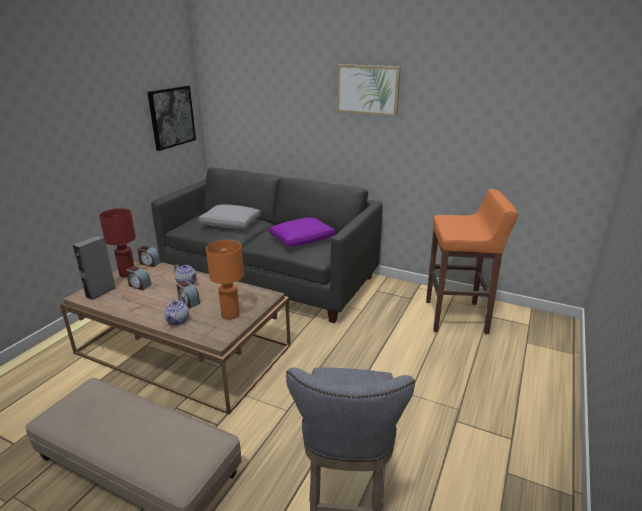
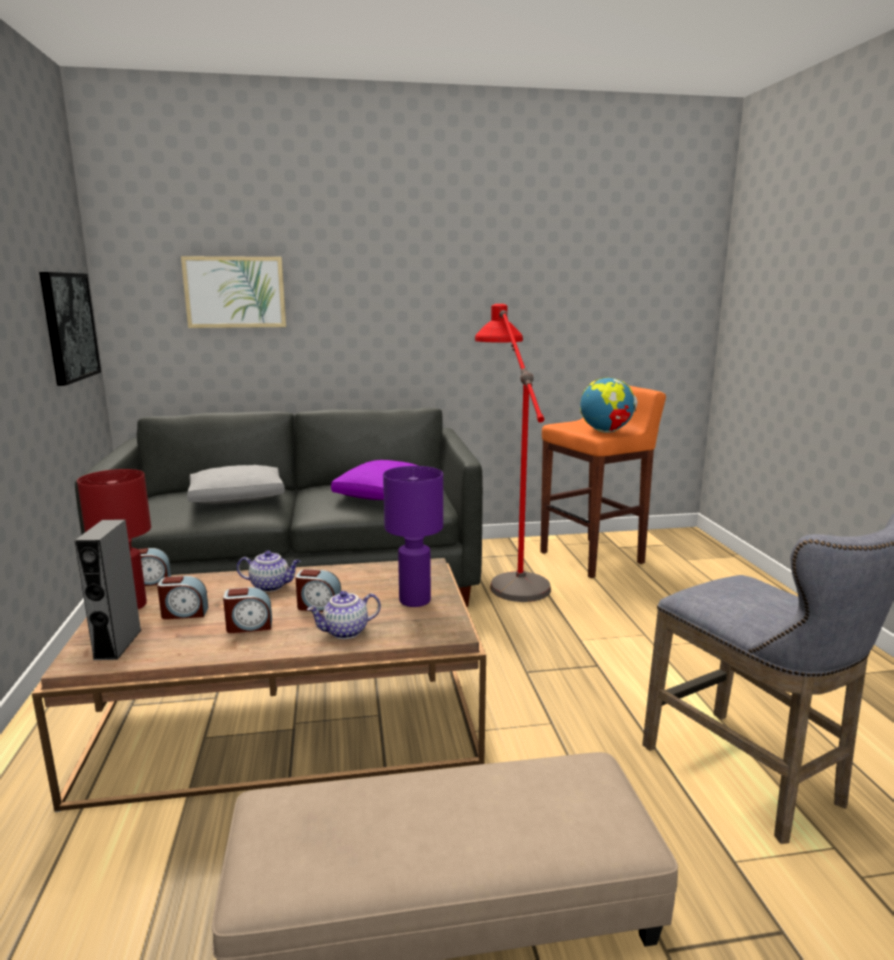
camera: 35 degrees left, 10 degrees down
teapot [164,297,189,325] -> teapot turned 90 degrees clockwise [307,591,381,639]
orange table lamp [206,240,244,320] -> purple table lamp [383,466,443,607]
picture [337,64,401,117] -> picture moved to [181,256,286,328]
none -> alarm clock [223,587,272,633]
none -> red floor lamp [475,304,551,602]
none -> globe [580,377,638,433]

